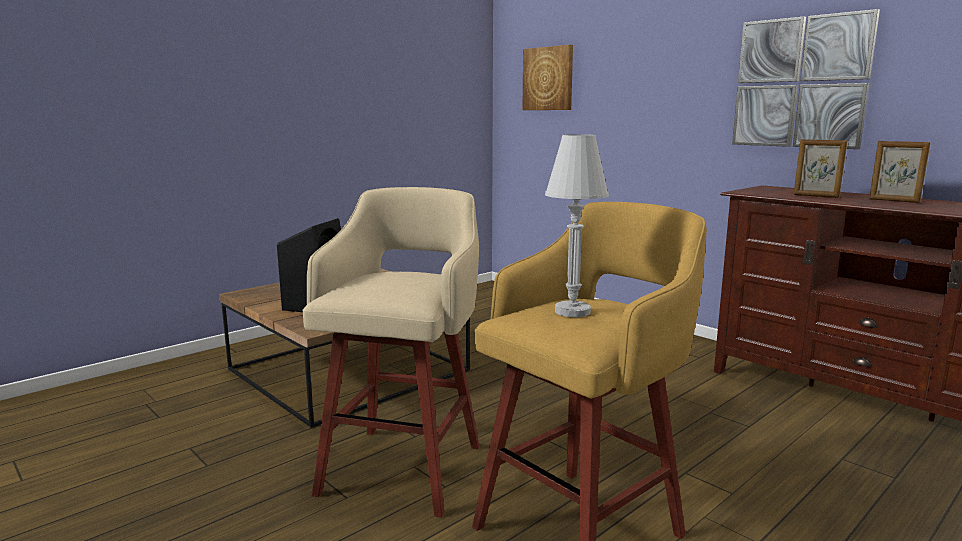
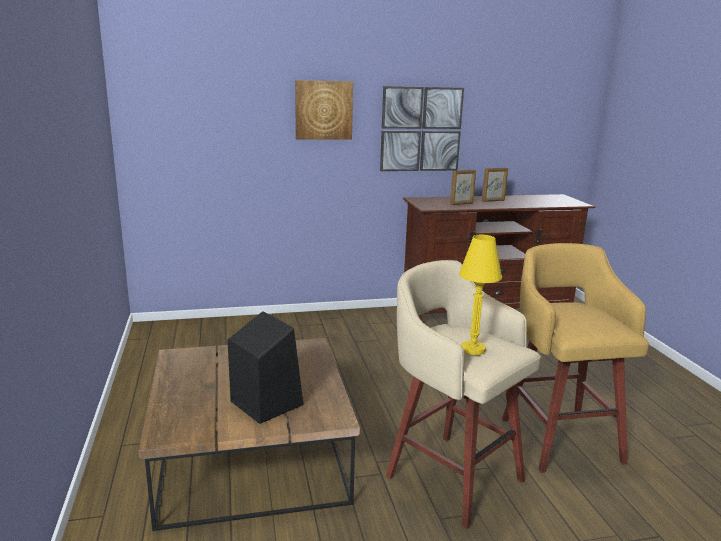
camera: 60 degrees left, 5 degrees up
picture [522,45,573,110] -> picture moved to [295,80,353,140]
white table lamp [545,134,609,317] -> none
none -> yellow table lamp [459,235,502,355]

